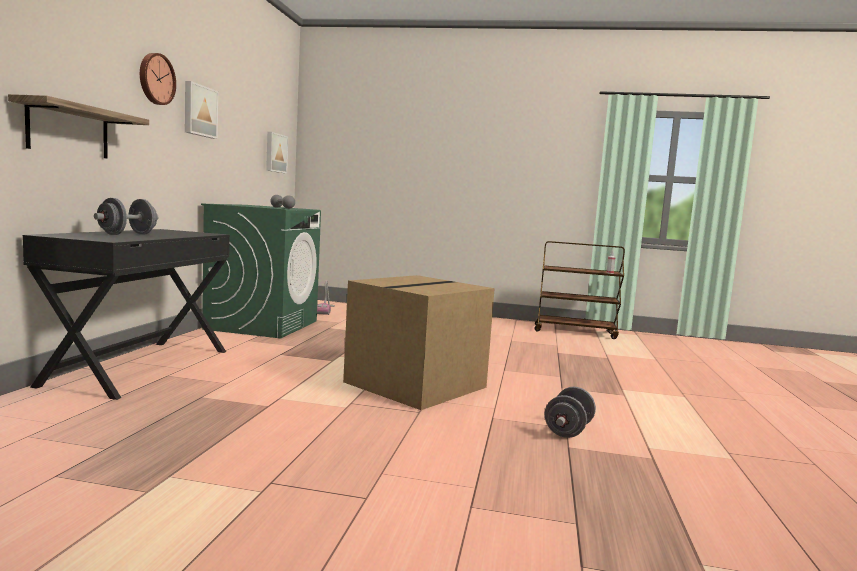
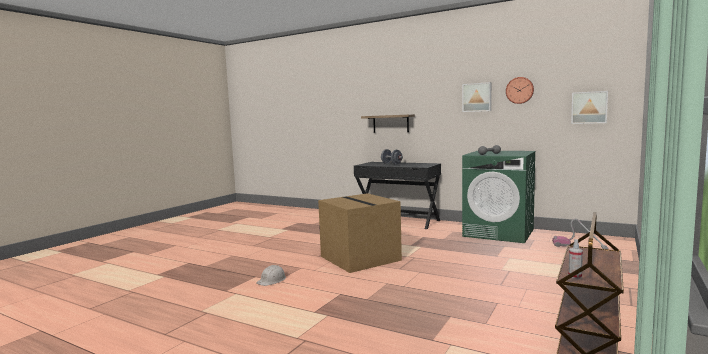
camera: 110 degrees right, 0 degrees up
wall clock [140,53,176,105] -> wall clock moved to [506,77,534,104]
grey dumbbell [545,387,596,438] -> white hard hat [256,265,286,286]

